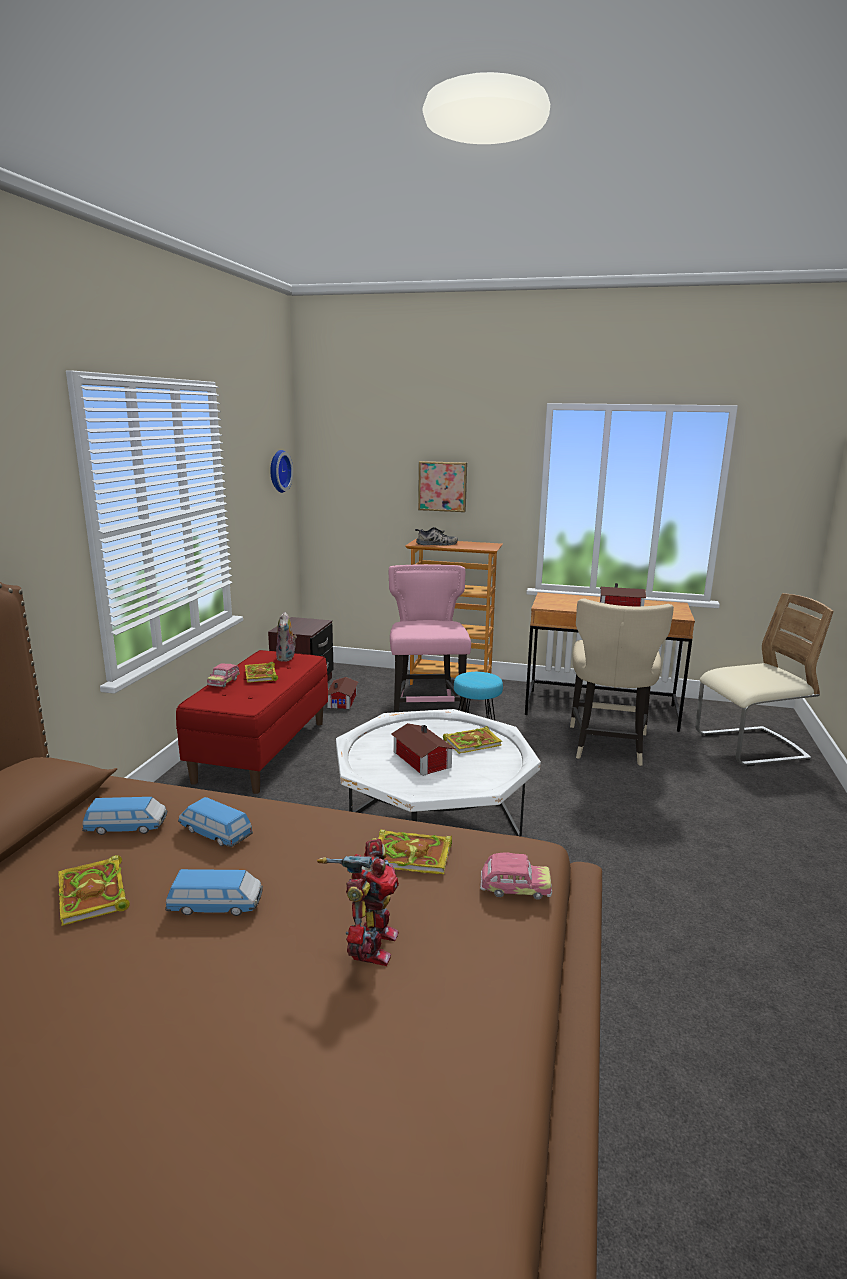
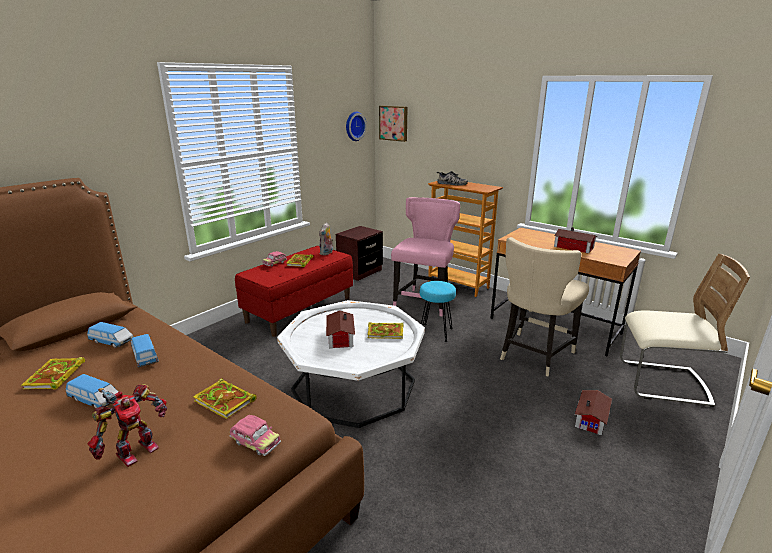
camera: 25 degrees right, 5 degrees up
toy house [327,677,358,709] -> toy house moved to [575,390,612,436]
picture [418,461,467,512] -> picture moved to [379,106,407,142]

